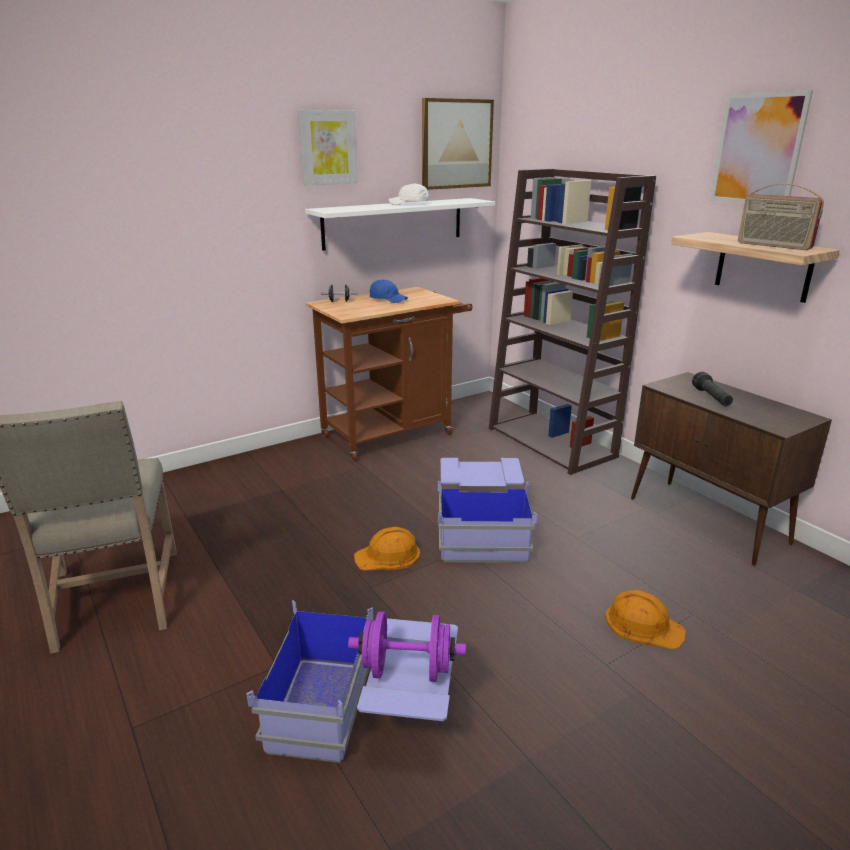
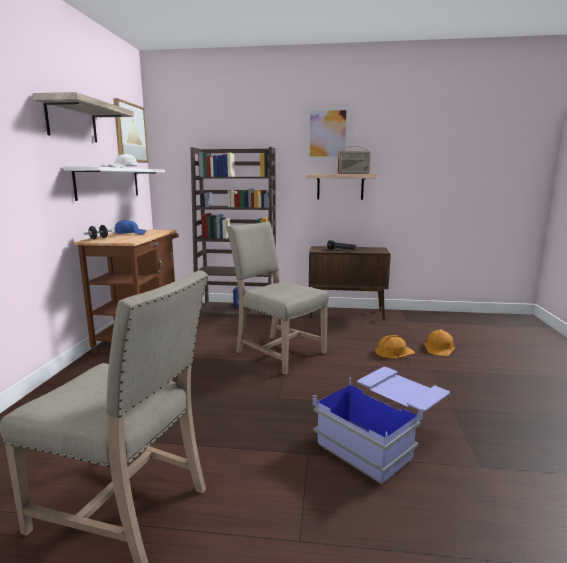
camera: 50 degrees left, 10 degrees down
picture [298,110,358,185] -> shelf [33,92,134,142]
purple dumbbell [348,612,466,682] -> none
orange hard hat [354,527,420,570] -> orange hard hat moved to [425,329,455,356]
blue storage box [438,458,538,563] -> beige chair [227,222,329,375]

